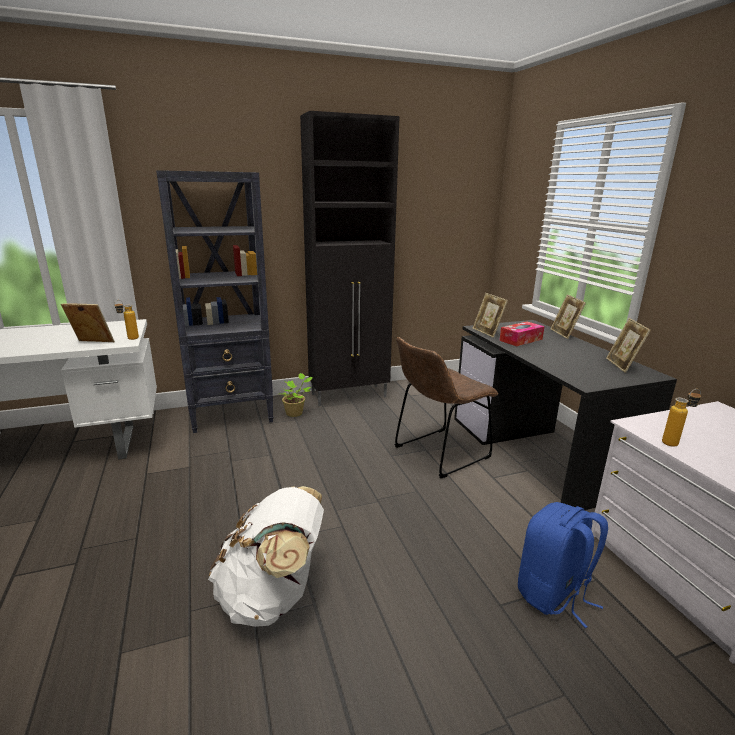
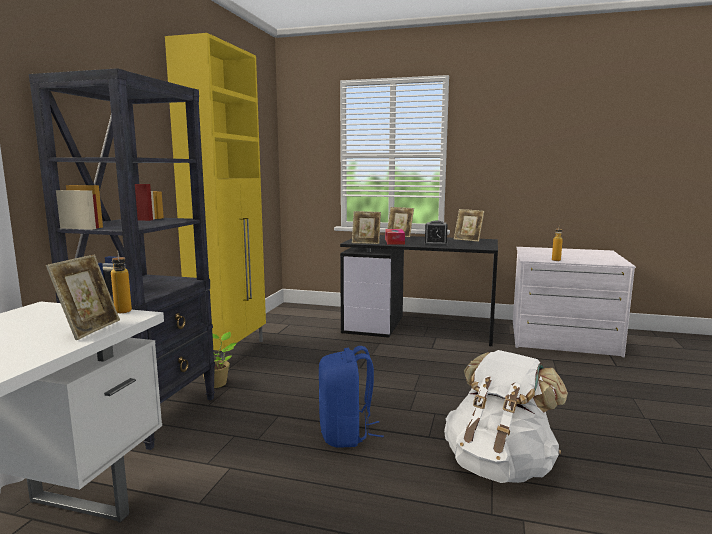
camera: 55 degrees left, 10 degrees down
picture frame [61,303,115,342] -> picture frame turned 150 degrees clockwise [46,254,120,340]
black cabinet [300,111,400,406] -> yellow cabinet [165,33,266,360]
brown chair [395,337,498,478] -> none
blue backpack [518,502,608,628] -> blue backpack moved to [319,346,384,448]
none -> alarm clock [424,220,448,246]

